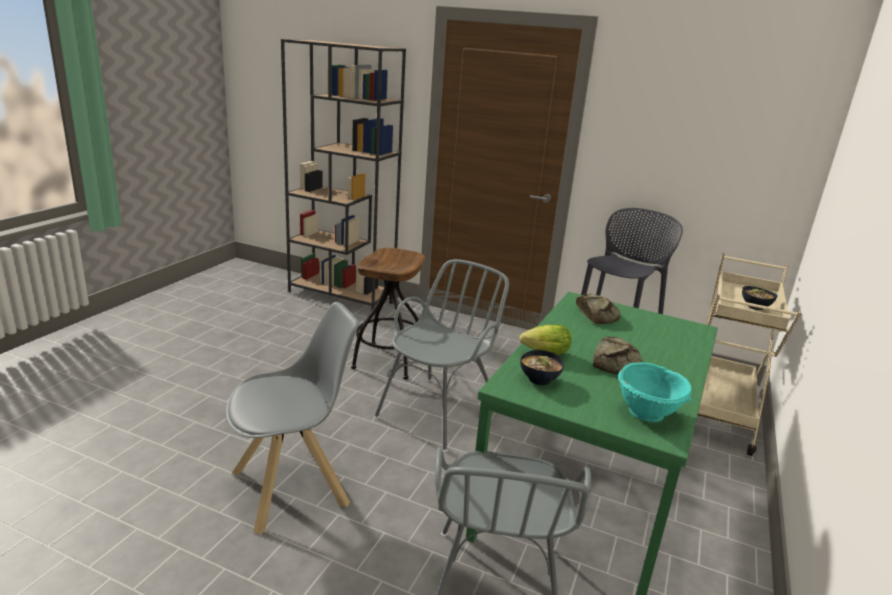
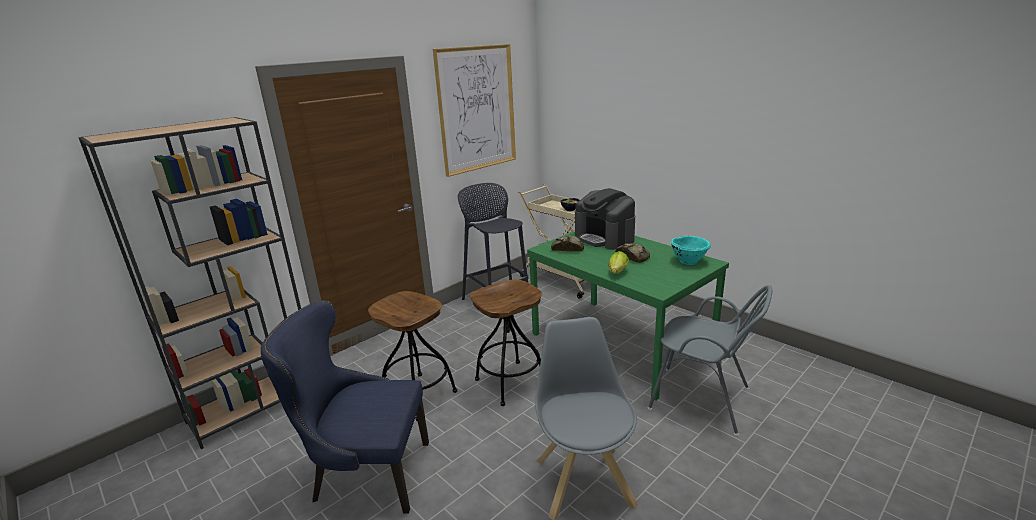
camera: 65 degrees left, 0 degrees up
grey chair [374,259,509,453] -> brown stool [470,279,542,406]
bowl [520,350,564,385] -> none
none -> blue chair [261,300,429,513]
none -> picture [433,44,516,177]
none -> coffee machine [575,188,635,250]

